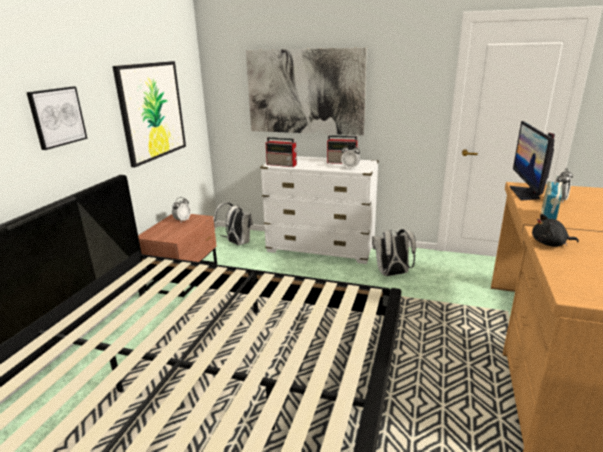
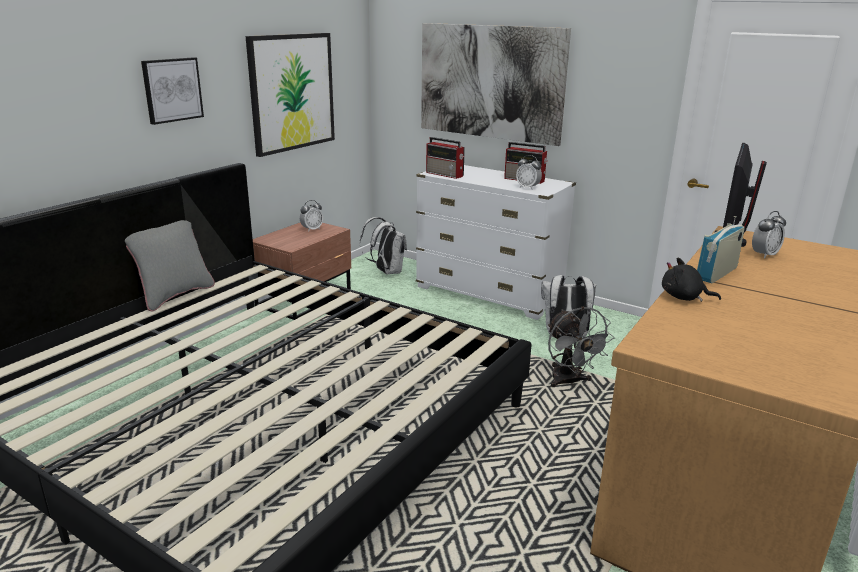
camera: 15 degrees right, 0 degrees up
none -> grey pillow [125,220,215,311]
none -> grey fan [548,307,615,387]

